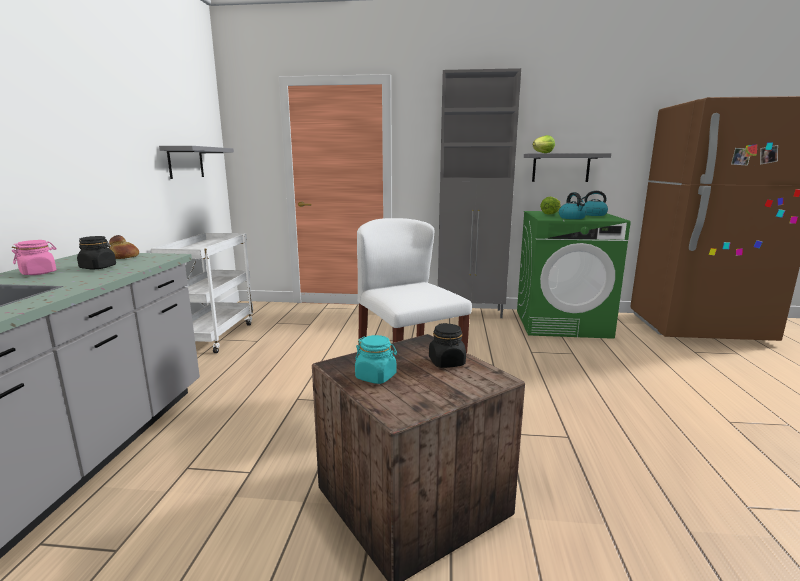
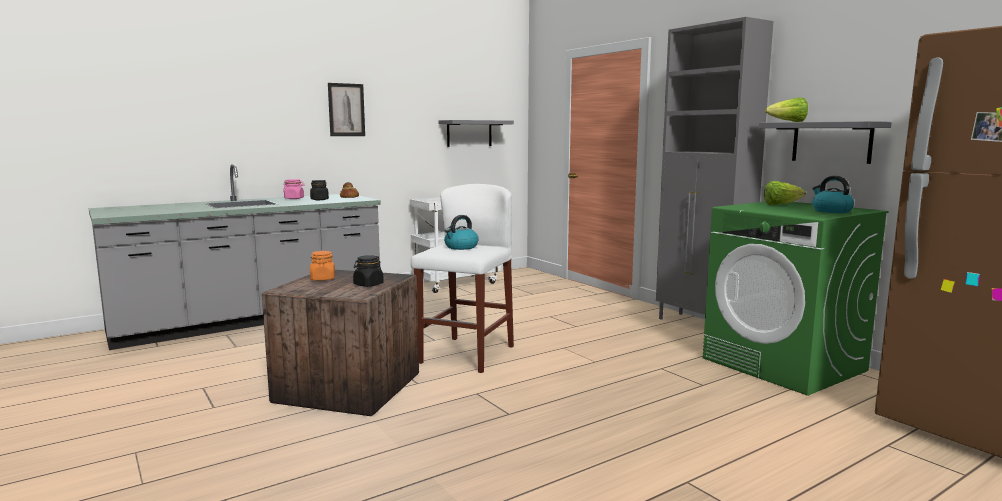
camera: 50 degrees right, 5 degrees down
turquoise jar [355,335,397,384] -> orange jar [310,251,335,281]
kettle [559,192,587,219] -> kettle moved to [444,215,479,250]
none -> picture [328,83,365,136]

